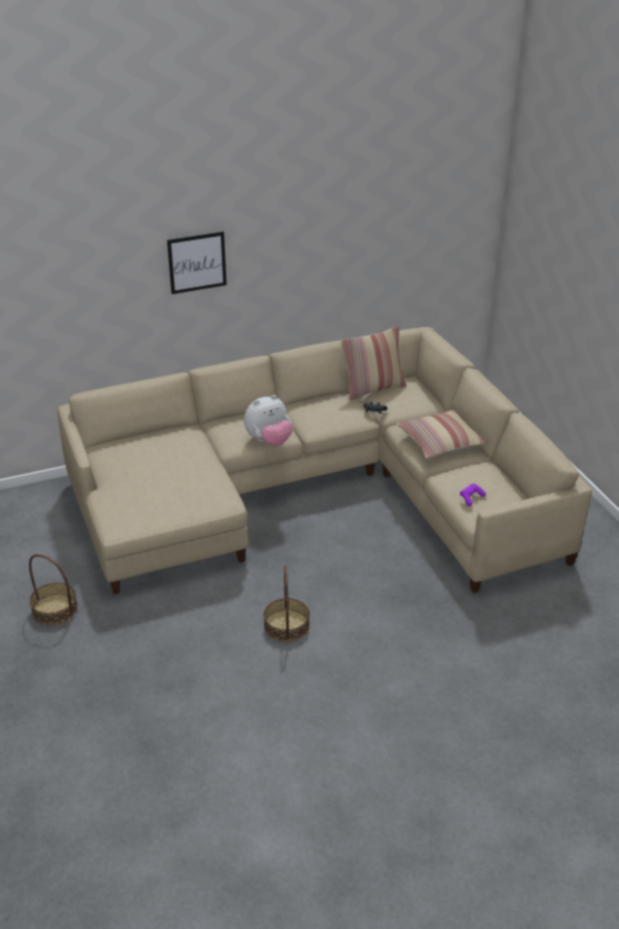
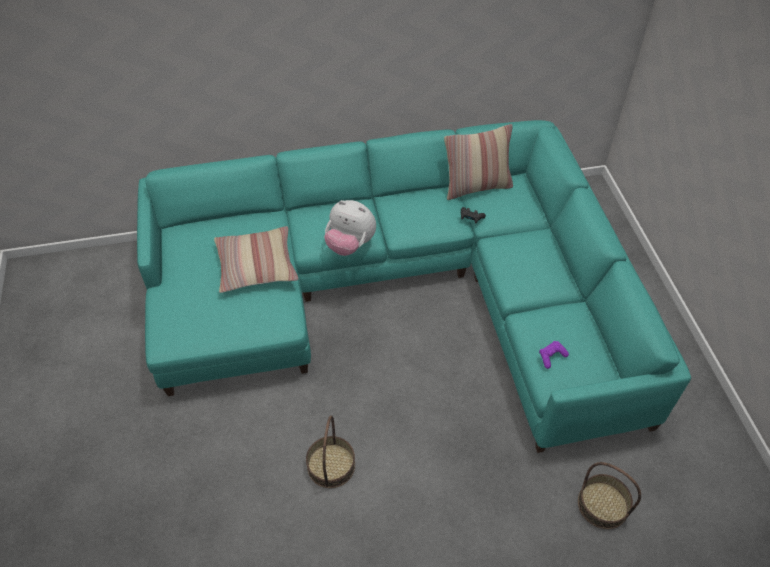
camera: 10 degrees right, 15 degrees up
basket [29,554,78,625] -> basket moved to [578,462,641,529]
beige sofa [58,327,592,594] -> turquoise sofa [137,120,691,453]
picture [167,232,227,294] -> none
plush toy [244,395,293,446] -> plush toy turned 45 degrees clockwise [324,200,376,256]
pillow [397,409,488,459] -> pillow moved to [214,226,299,293]

